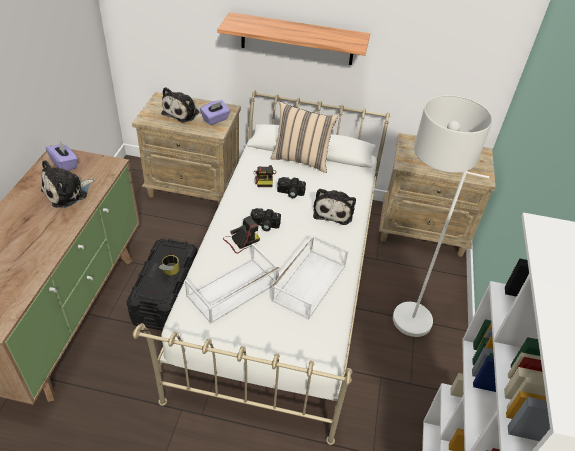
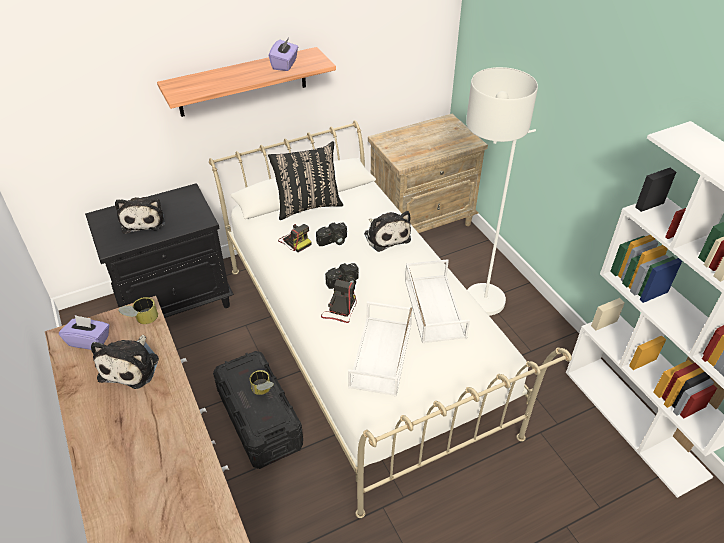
camera: 35 degrees left, 0 degrees up
beige nightstand [132,92,241,206] -> black nightstand [85,183,234,318]
purple tissue box [200,100,230,125] -> purple tissue box moved to [269,38,298,71]
beige pillow [271,102,338,173] -> black pillow [268,141,343,220]
none -> can [118,297,158,324]

